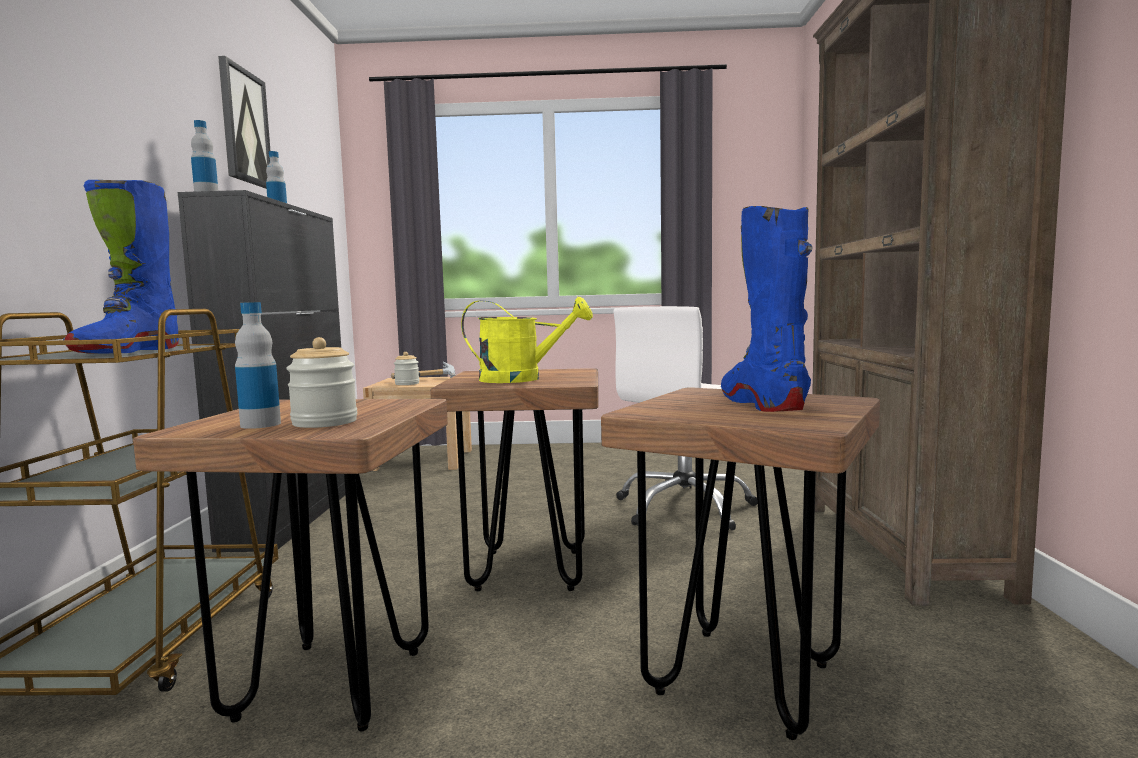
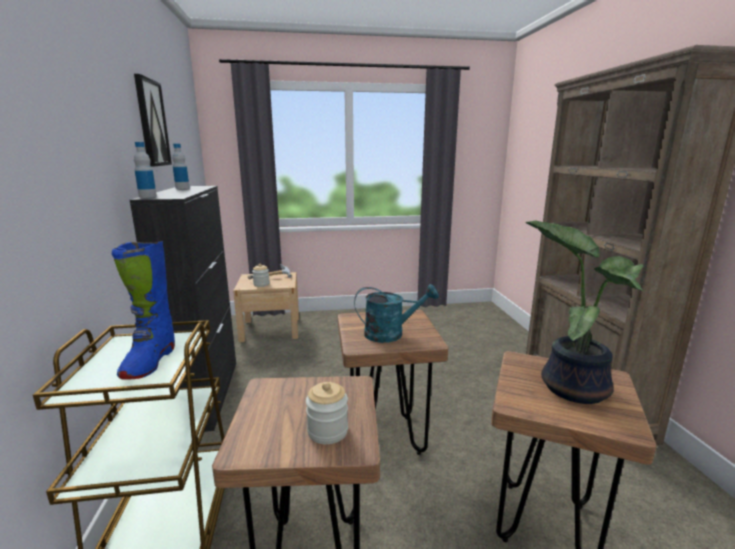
camera: 10 degrees left, 10 degrees up
bottle [235,302,281,429] -> none
yellow watering can [461,297,593,383] -> turquoise watering can [354,284,439,343]
white office chair [613,306,758,531] -> none
blue boot [721,206,813,412] -> potted plant [525,221,644,404]

